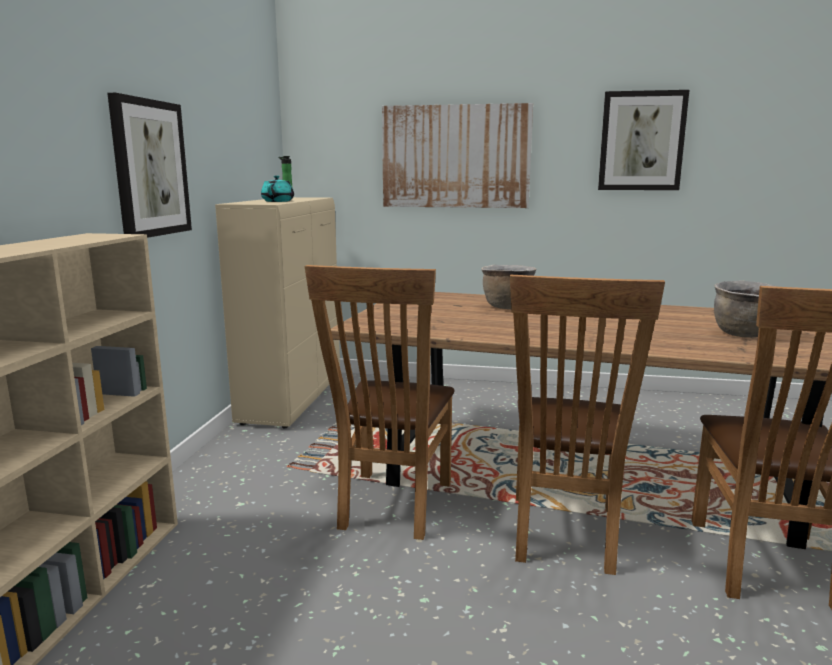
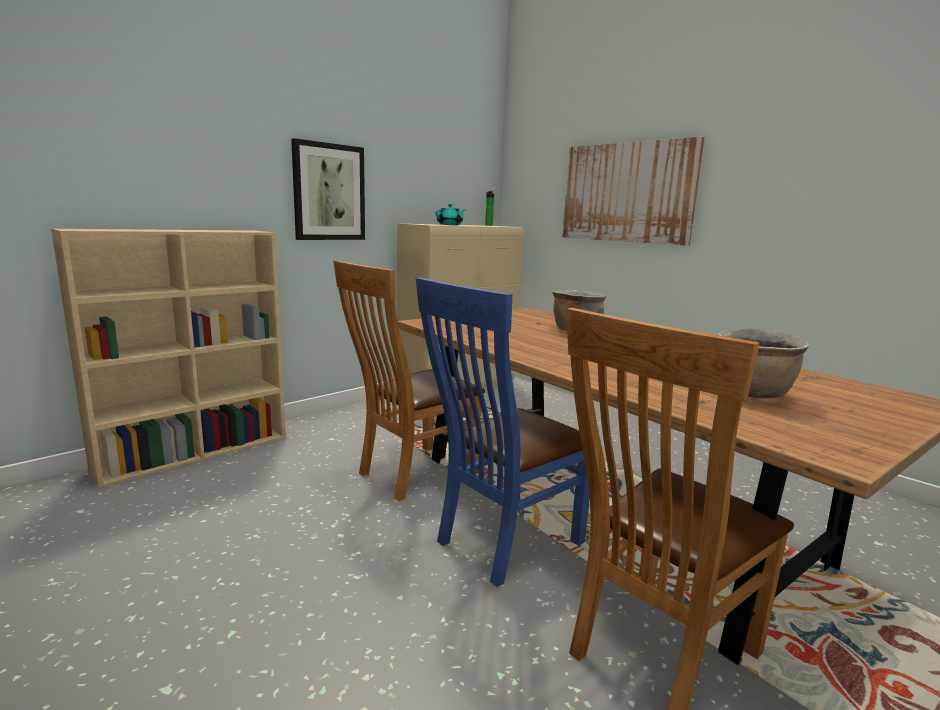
camera: 35 degrees right, 0 degrees up
brown chair [510,275,665,575] -> blue chair [416,277,590,587]
picture [598,90,689,190] -> none

